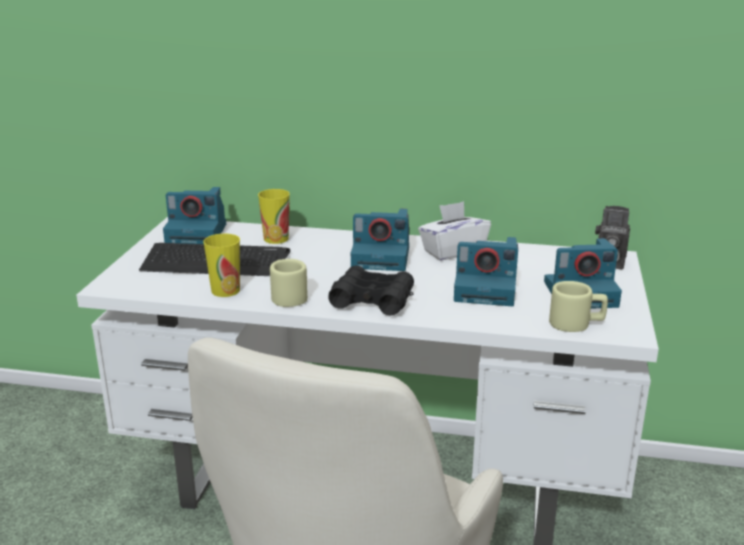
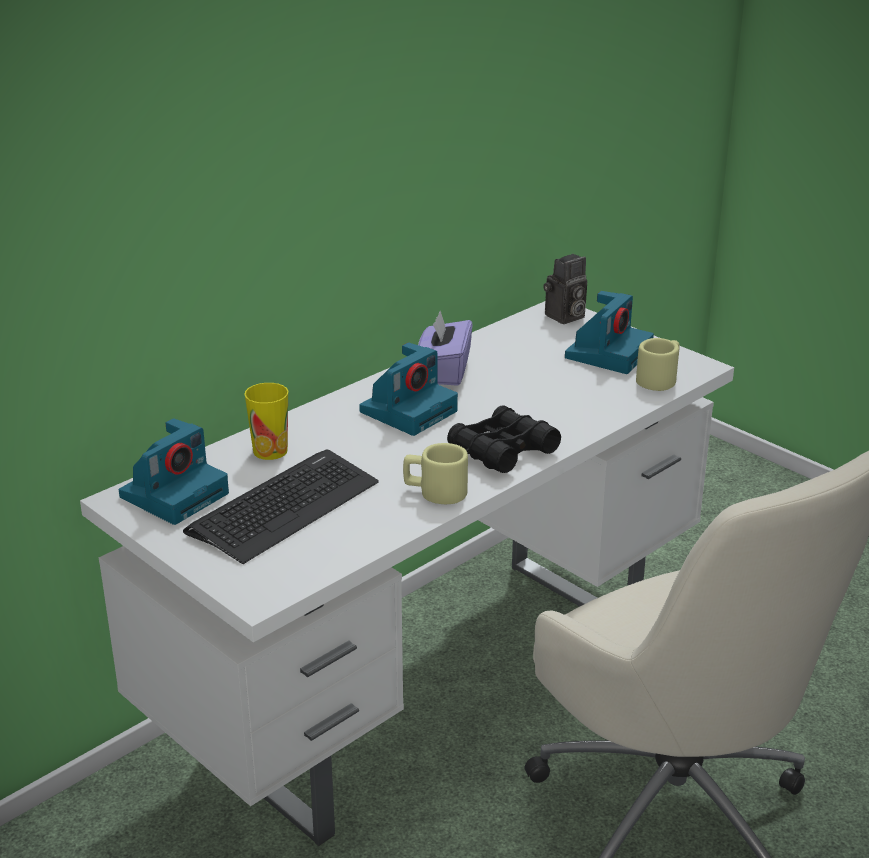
camera: 55 degrees left, 5 degrees up
cup [203,233,240,297] -> none
white tissue box [418,201,491,261] -> purple tissue box [418,311,472,386]
camera [454,237,518,306] -> none

